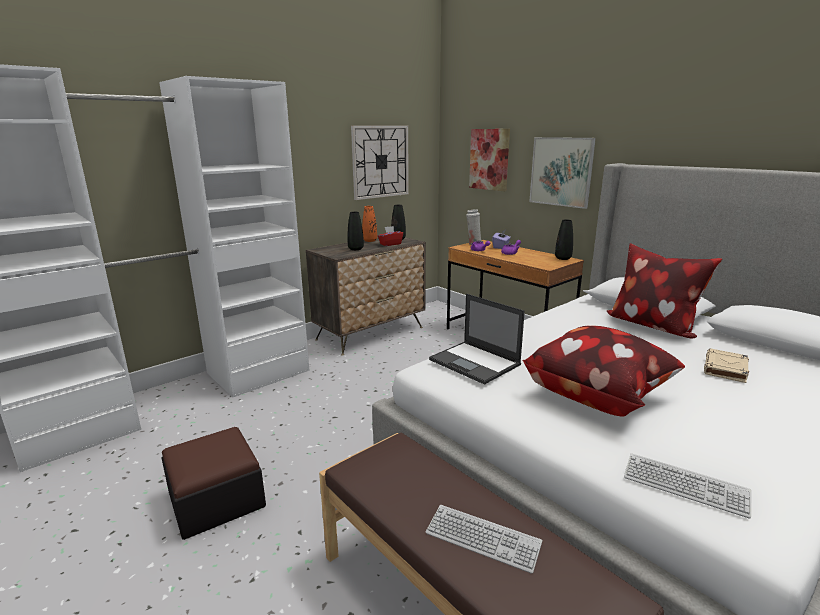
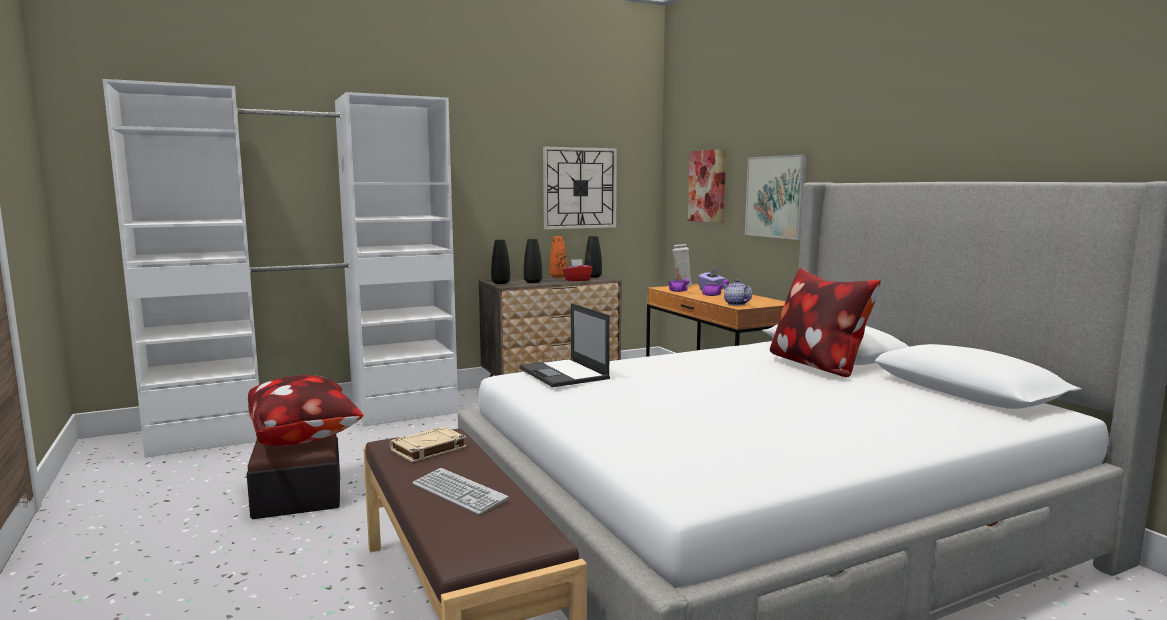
camera: 15 degrees right, 10 degrees down
pillow [523,325,685,417] -> pillow moved to [248,375,364,446]
black vase [555,219,573,260] -> black vase moved to [491,240,510,284]
keyboard [624,453,751,518] -> none
beige book [704,348,749,383] -> beige book moved to [390,426,467,462]
none -> teapot [723,280,752,305]

